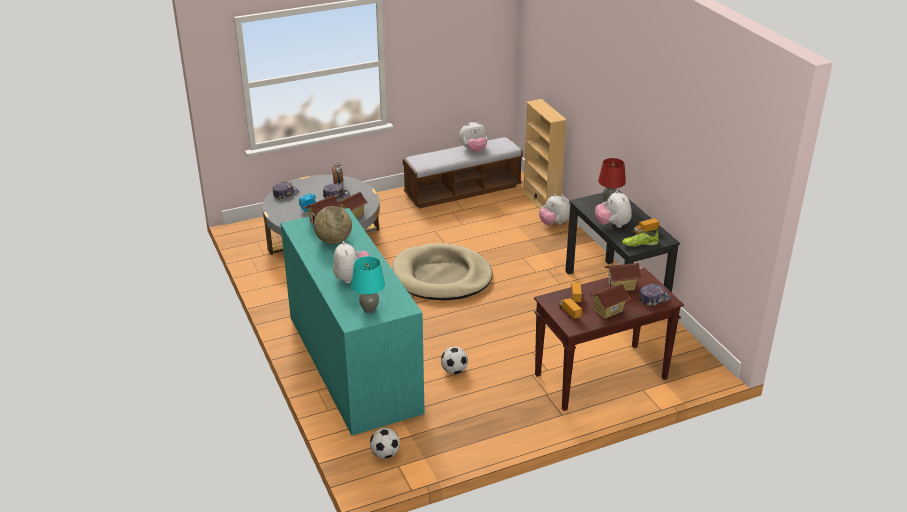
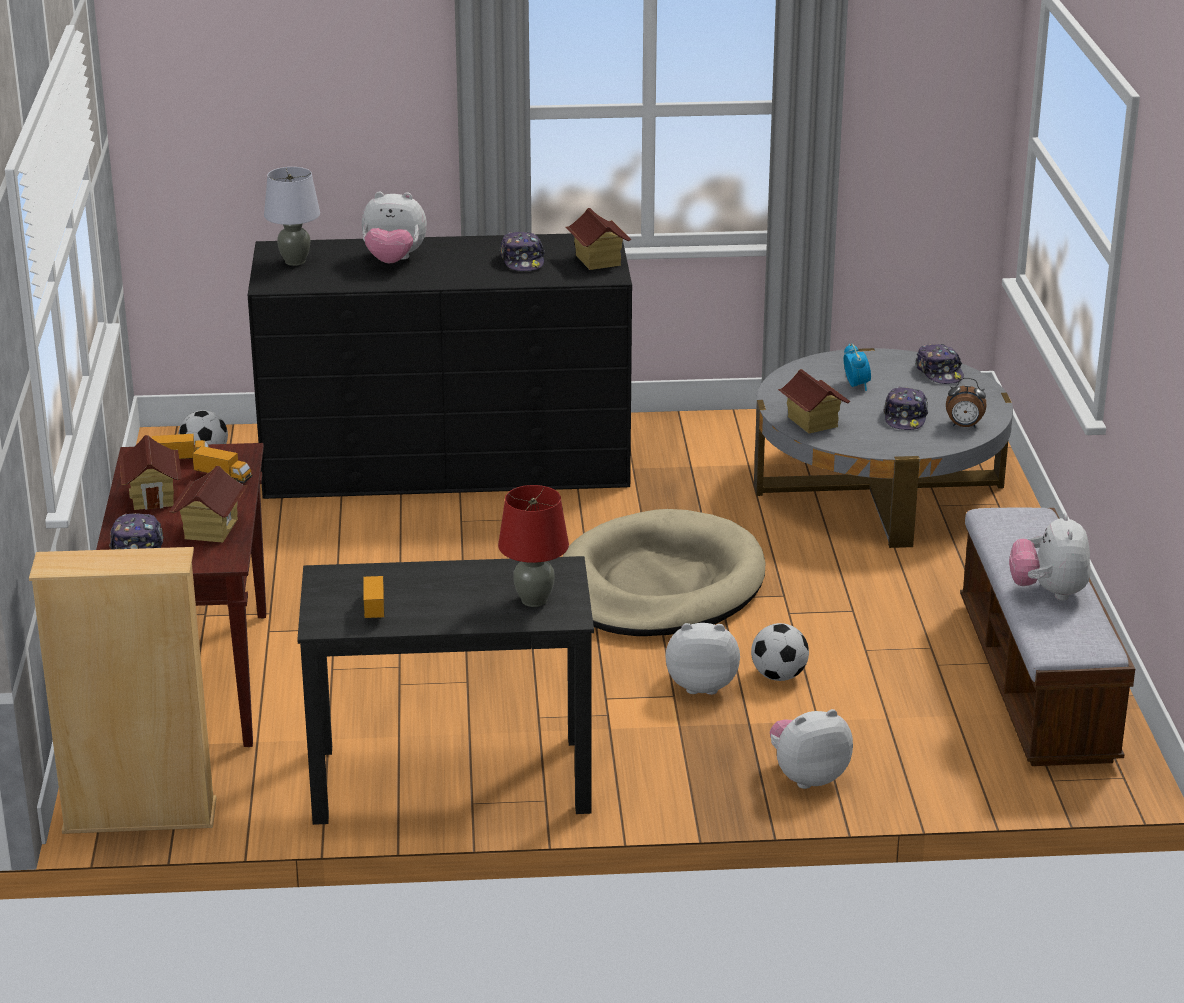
camera: 110 degrees right, 5 degrees down
turquoise dresser [280,208,425,435] -> black dresser [248,234,632,499]
globe [314,206,352,244] -> cap [500,232,545,271]
turquoise table lamp [351,256,385,313] -> grey table lamp [264,167,320,266]
football [441,347,468,374] -> football moved to [751,623,809,681]
beige bookcase [522,99,567,210] -> beige bookcase moved to [29,547,217,834]
plush toy [595,190,632,228] -> plush toy moved to [665,623,740,695]
shoe [622,230,659,247] -> none

